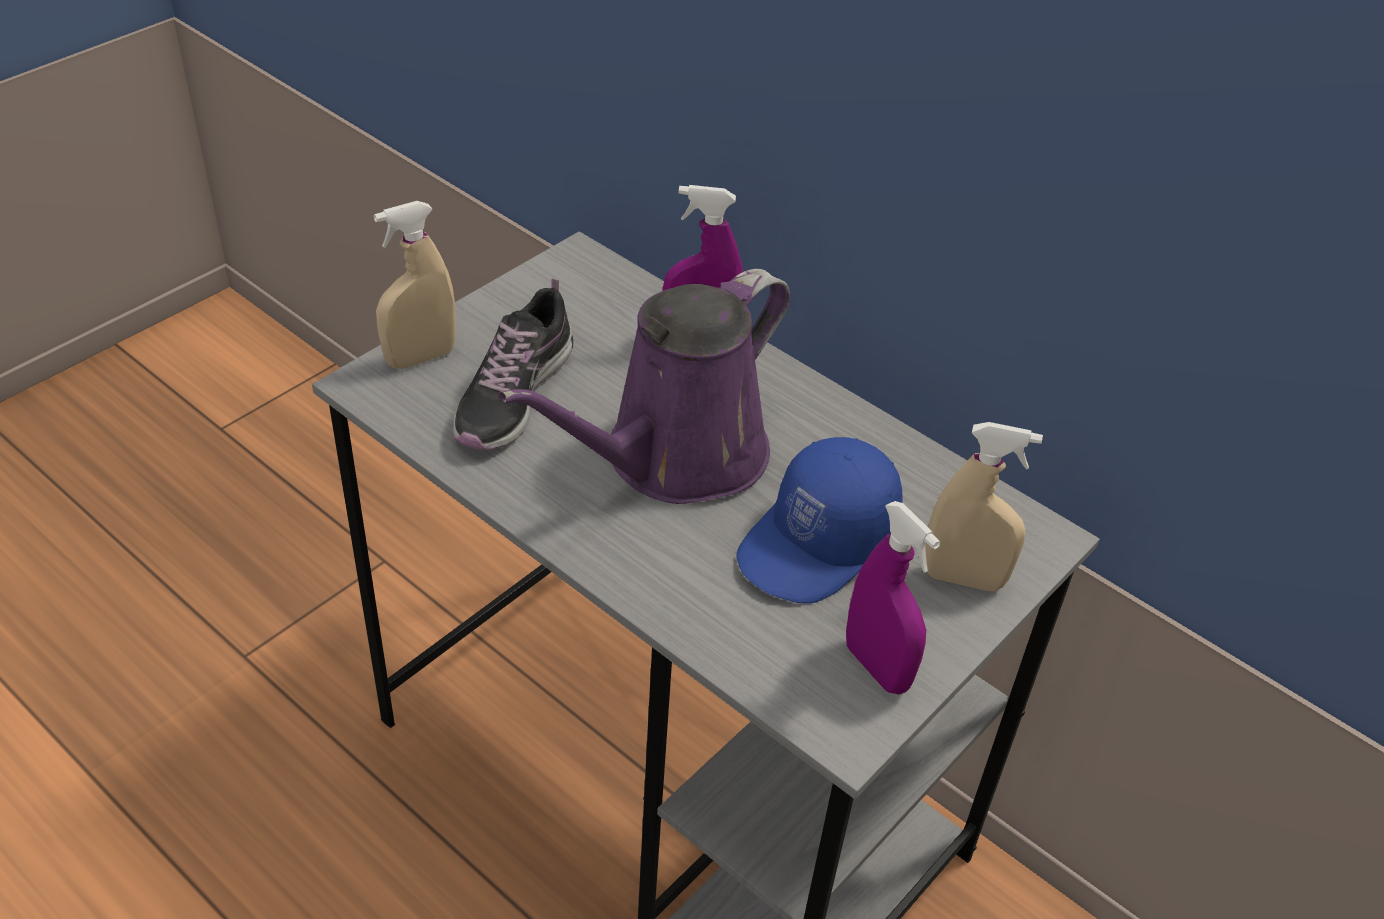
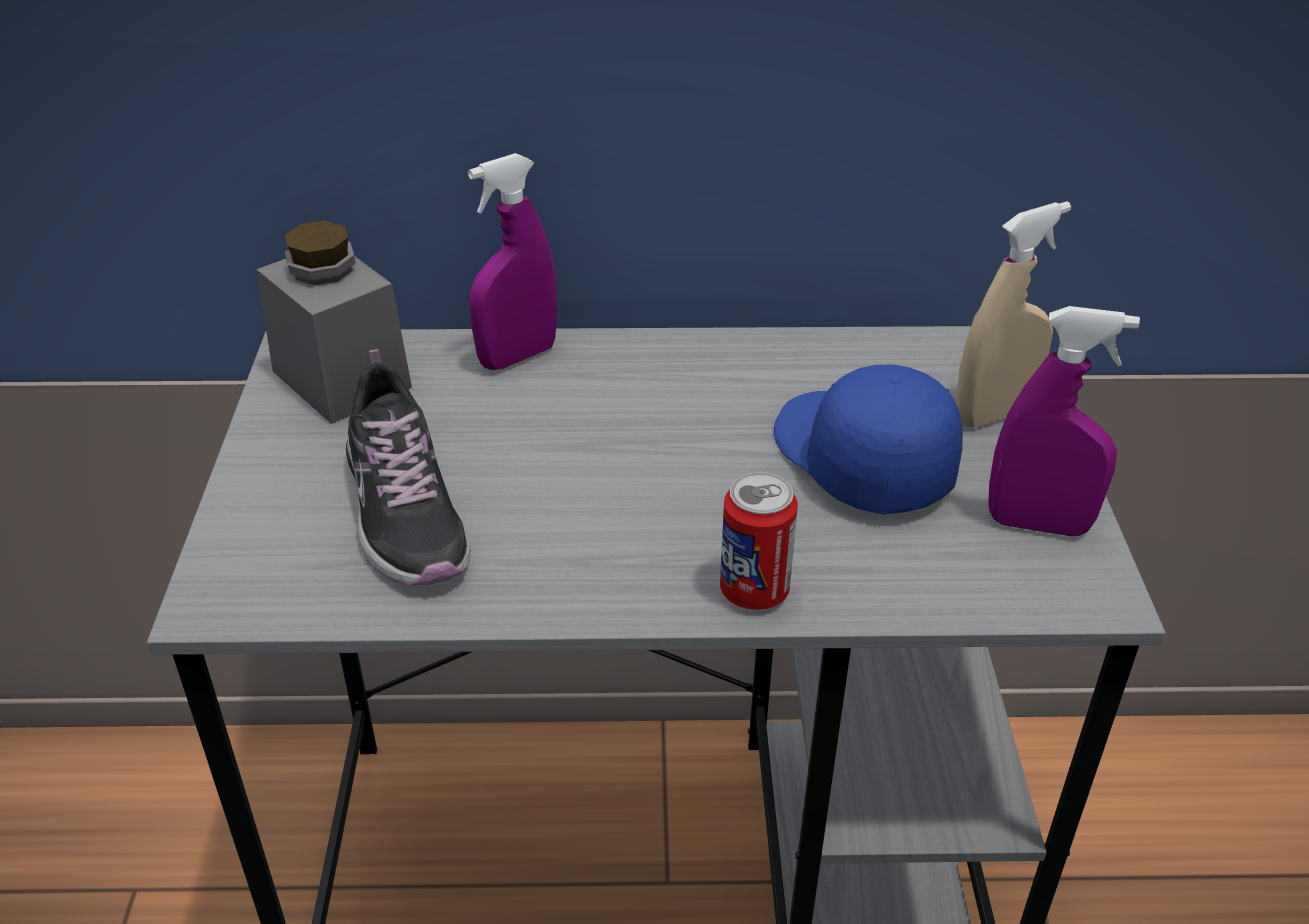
camera: 40 degrees left, 5 degrees down
beige spray bottle [374,201,456,369] -> none
purple watering can [498,269,790,504] -> none
blue cap [736,437,903,604] -> blue cap turned 150 degrees clockwise [773,365,963,514]
none -> grey jar [256,221,412,424]
none -> can [720,472,798,610]

